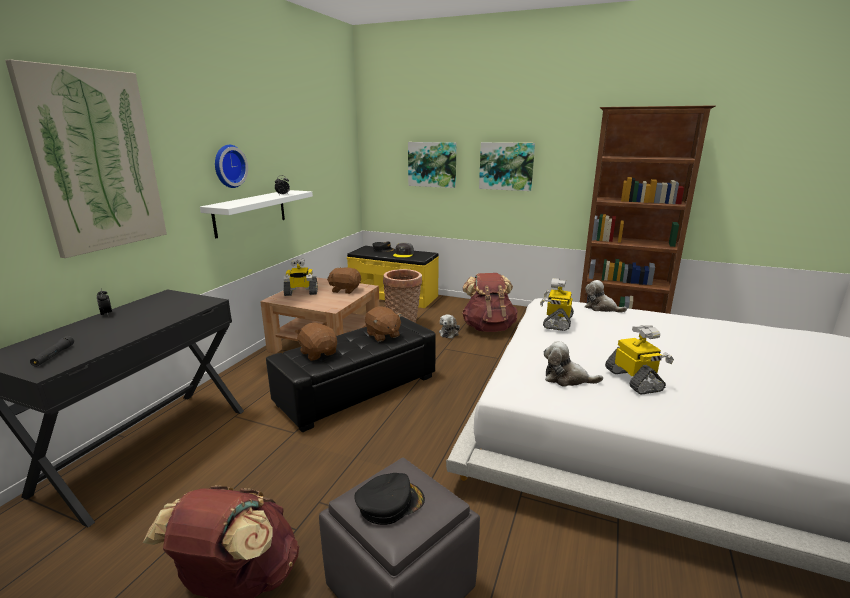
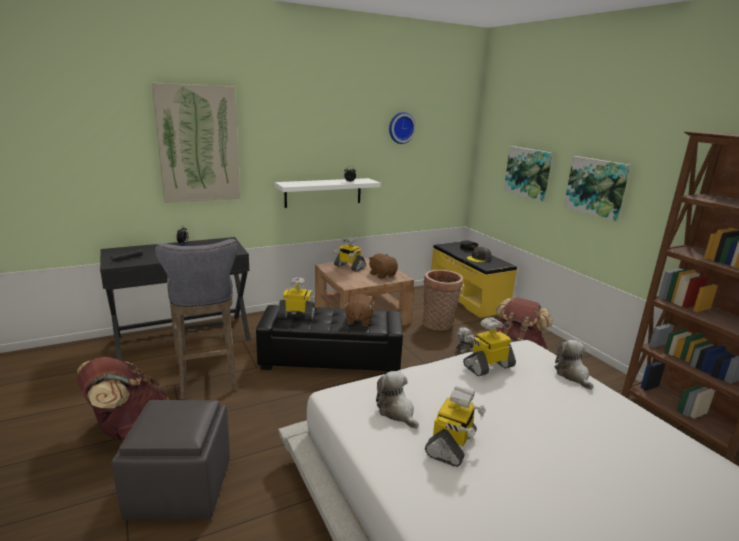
camera: 40 degrees right, 0 degrees up
wall clock [215,145,248,188] -> wall clock moved to [389,112,416,144]
brown plush toy [295,322,337,361] -> toy robot [278,277,315,320]
black cap [354,473,425,525] -> none
none -> grey stool [155,239,238,399]

